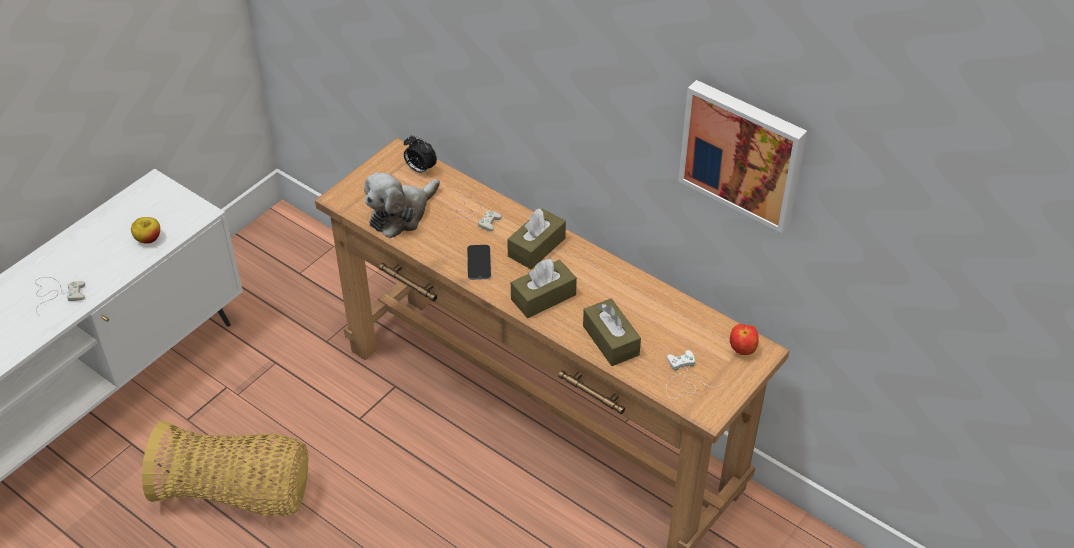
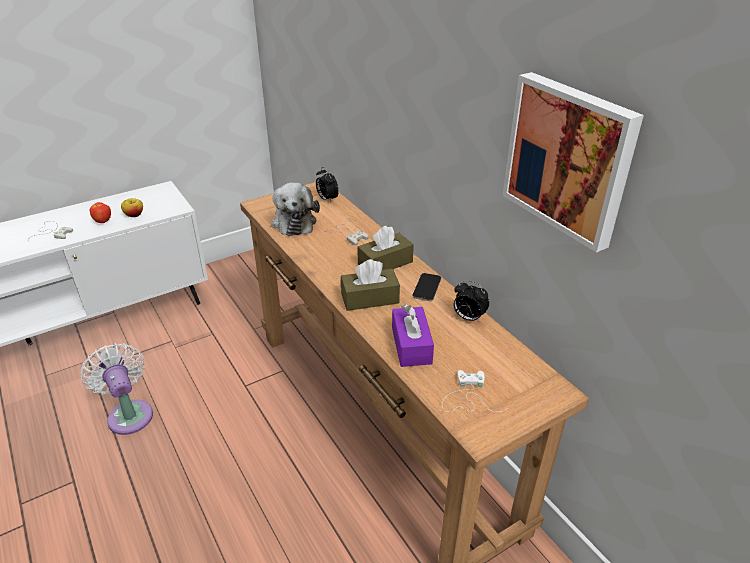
camera: 20 degrees right, 10 degrees down
basket [142,420,308,516] -> white fan [81,343,153,435]
plush toy [364,172,440,238] -> plush toy turned 75 degrees counterclockwise [271,182,320,236]
phone [467,245,491,280] -> phone moved to [412,273,441,301]
brown tissue box [583,298,641,366] -> purple tissue box [392,304,434,367]
apple [730,324,759,355] -> apple moved to [90,202,111,223]
none -> alarm clock [454,280,489,322]

